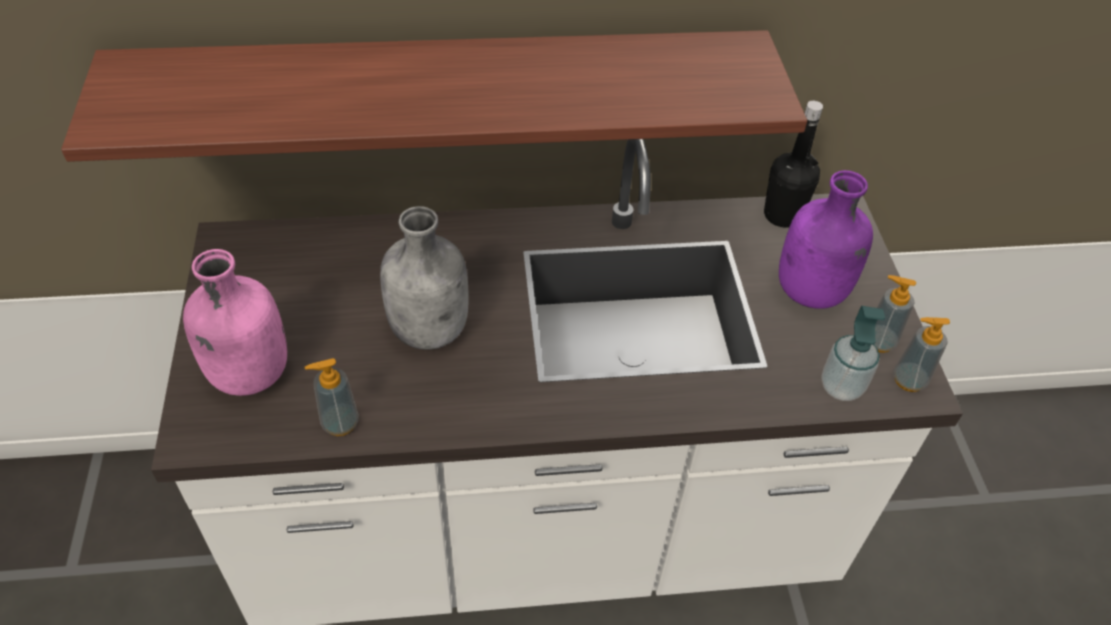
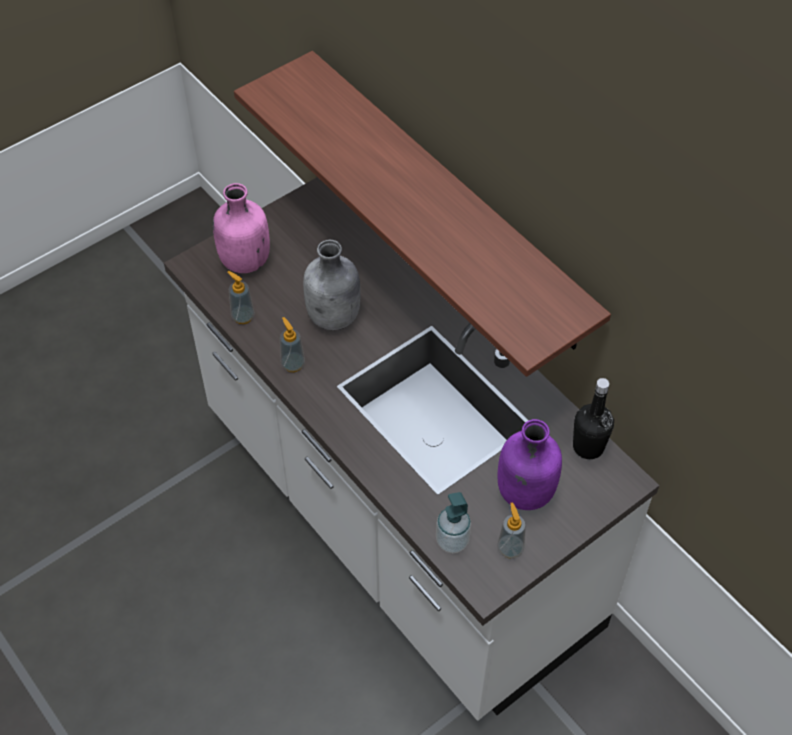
camera: 60 degrees right, 5 degrees up
soap dispenser [893,317,950,392] -> soap dispenser moved to [280,317,305,372]

